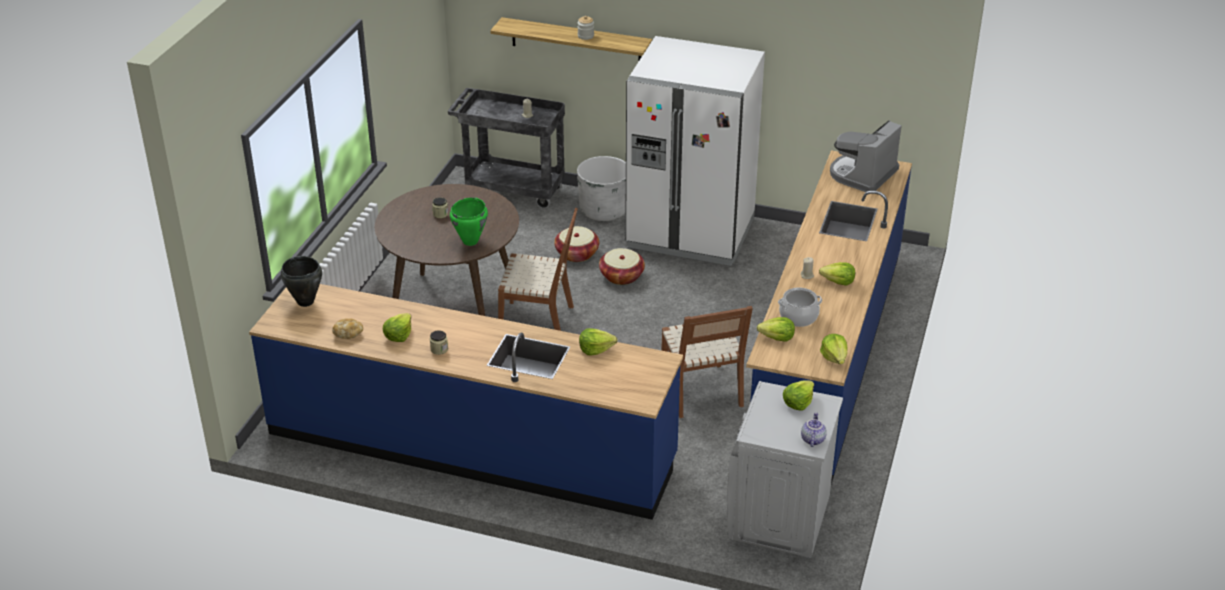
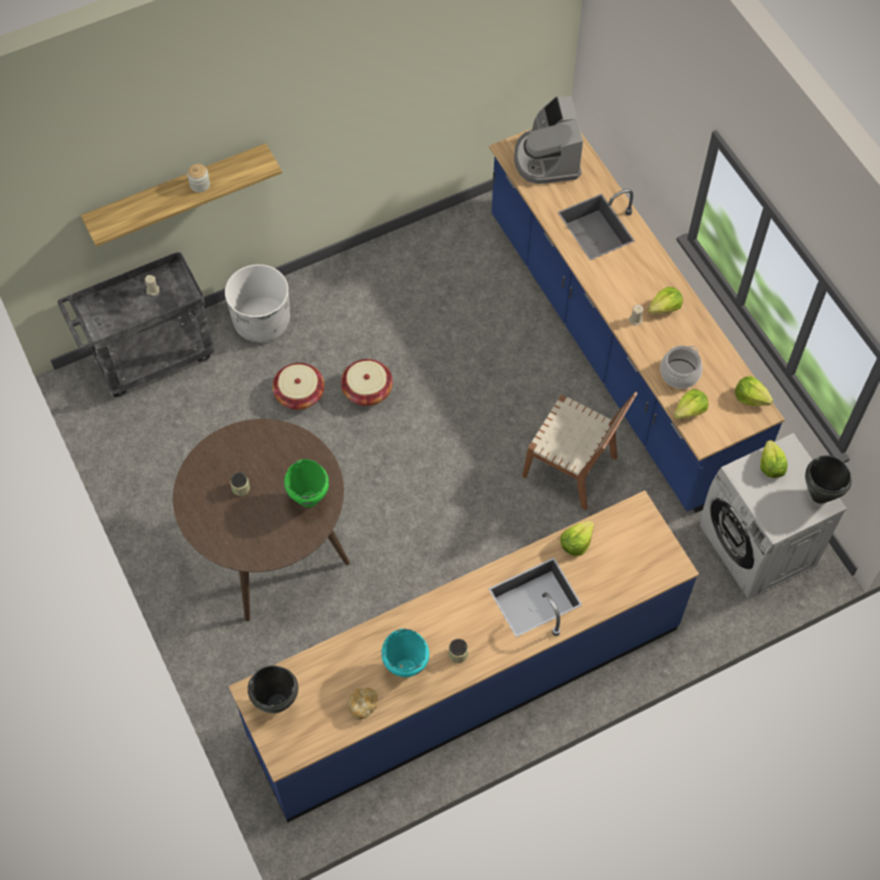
camera: 45 degrees left, 25 degrees up
lettuce [383,313,411,342] -> turquoise cooking pot [381,629,429,677]
chair [498,208,578,331] -> none
white fridge [625,36,765,266] -> none
teapot [801,412,827,447] -> black cooking pot [805,455,852,504]

